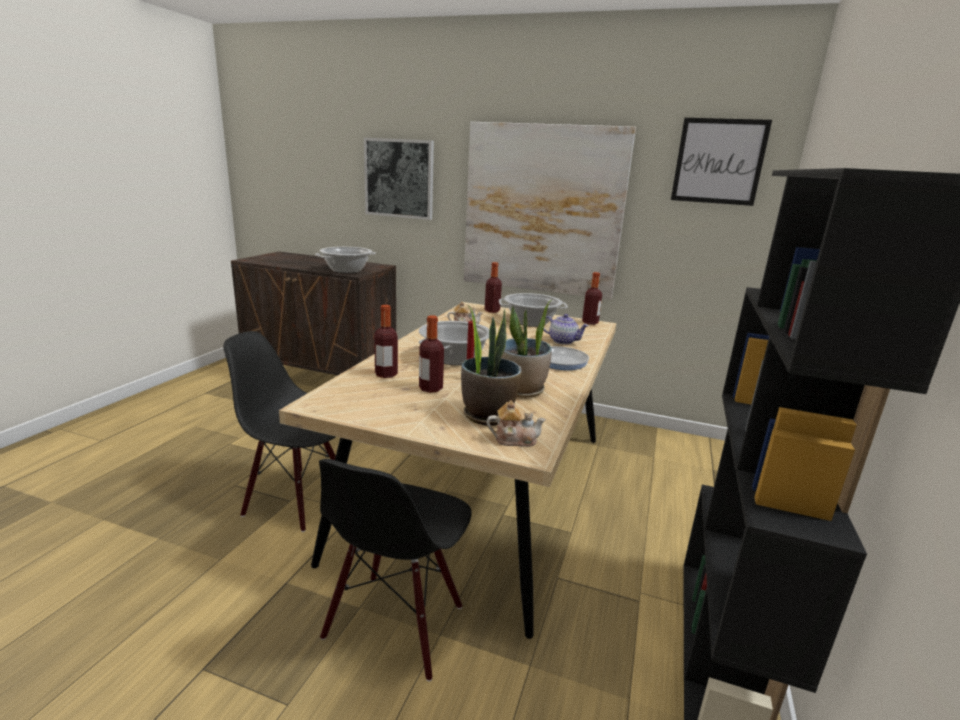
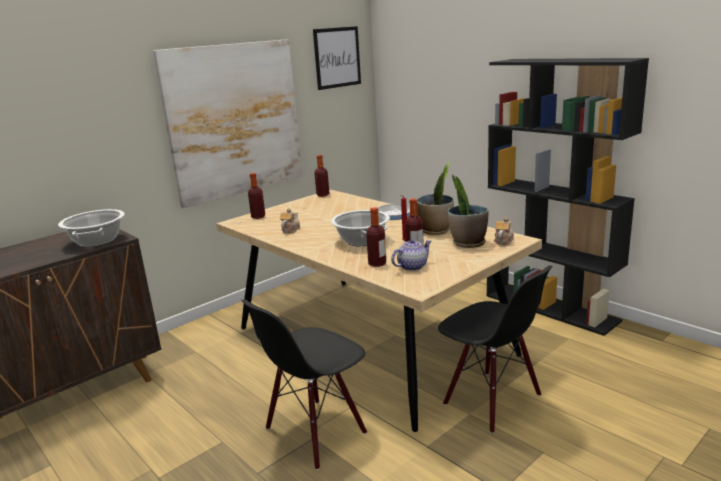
camera: 60 degrees left, 0 degrees up
picture [364,138,434,220] -> none
cooking pot [499,293,568,327] -> none
teapot [543,314,589,345] -> teapot moved to [391,239,431,271]

